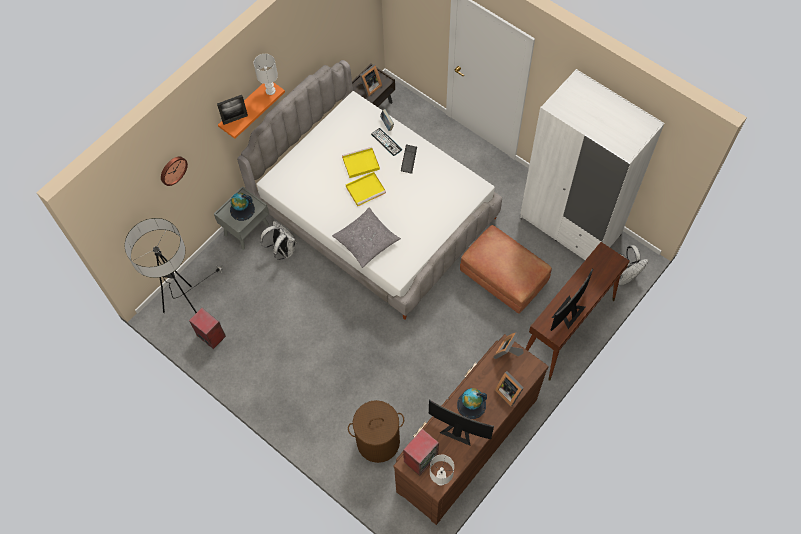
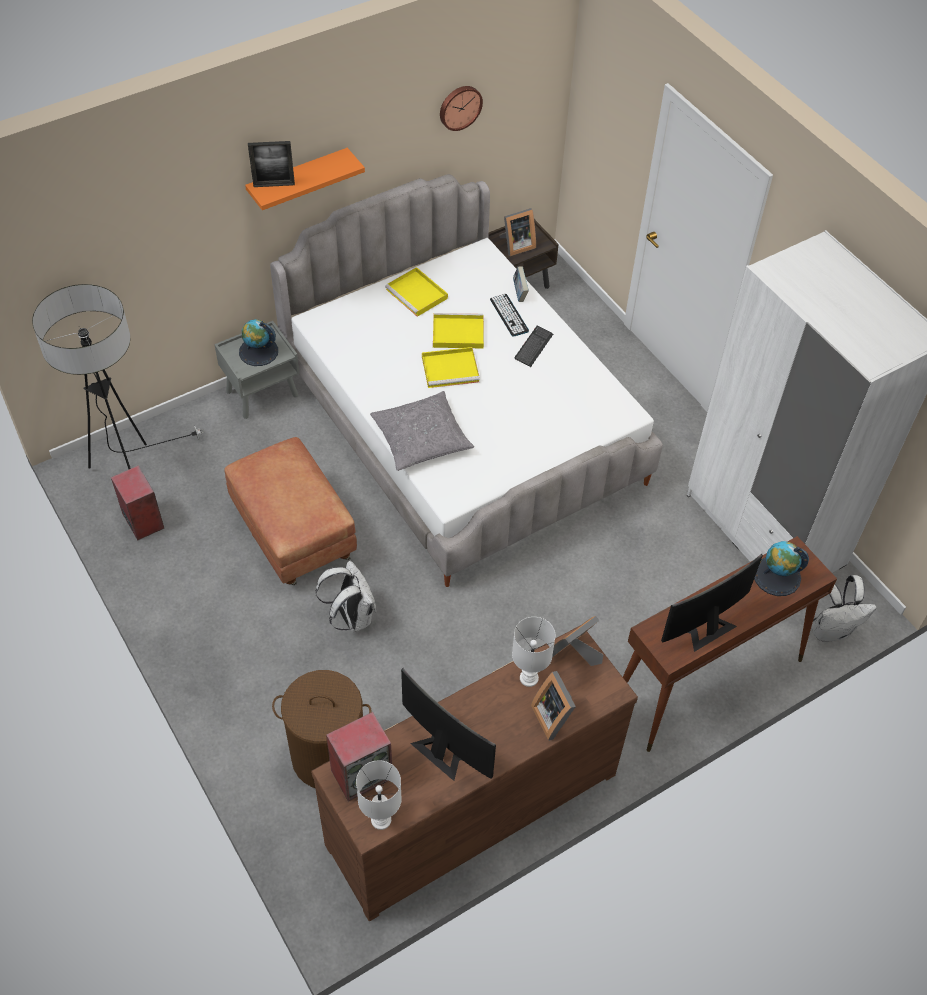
camera: 15 degrees right, 10 degrees down
wall clock [161,156,188,186] -> wall clock moved to [440,86,483,131]
white table lamp [254,54,278,95] -> white table lamp moved to [512,617,555,687]
white backpack [260,221,297,260] -> white backpack moved to [315,561,376,632]
globe [457,388,487,419] -> globe moved to [754,541,809,596]
brown ottoman [460,225,552,314] -> brown ottoman moved to [224,437,357,585]
none -> yellow tray [385,267,448,317]

